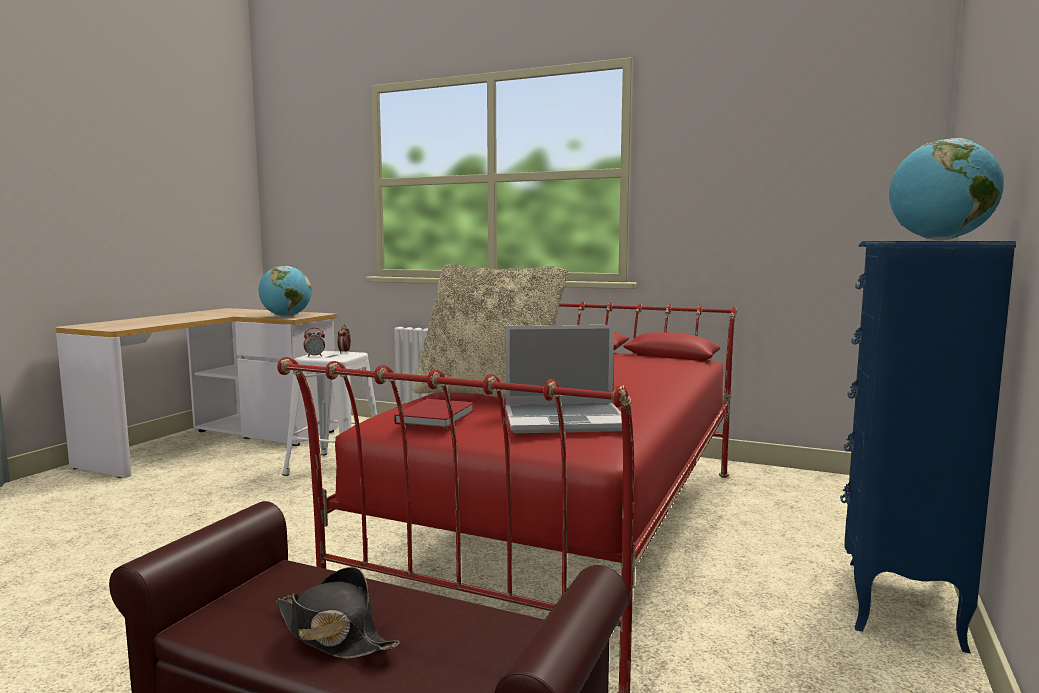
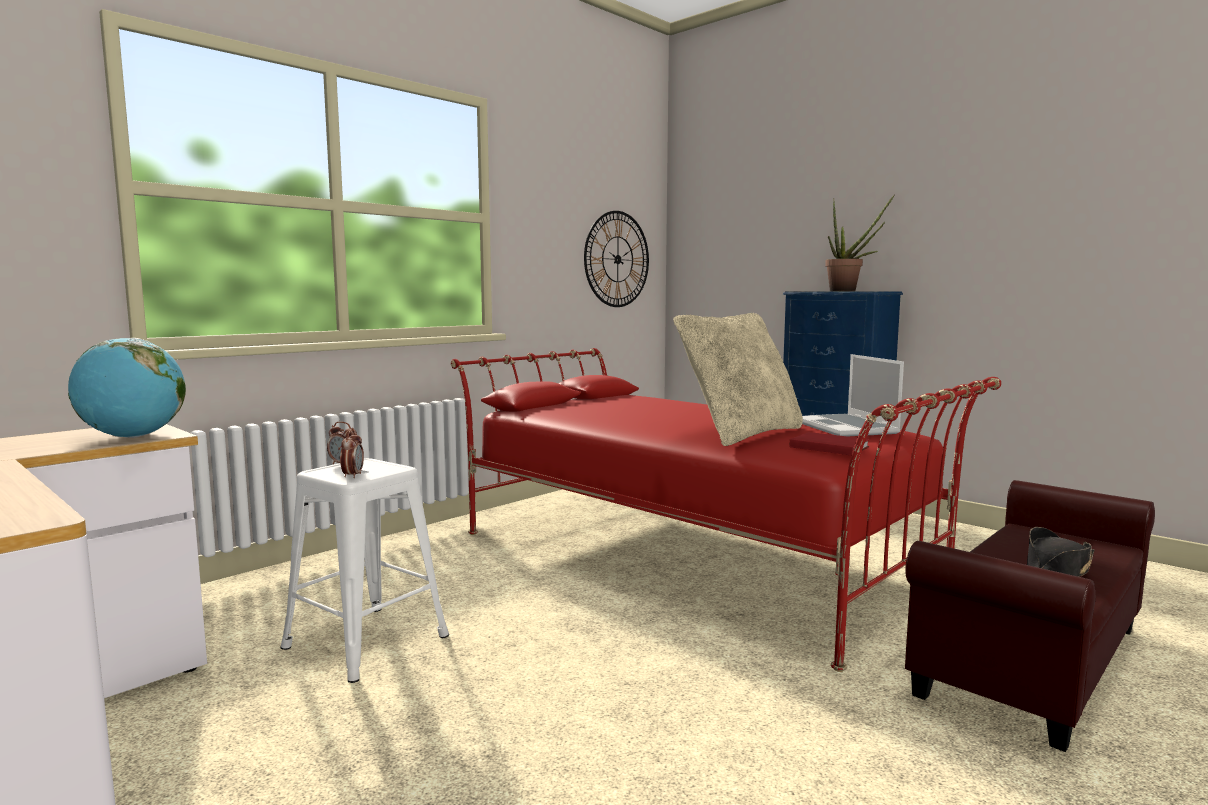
camera: 70 degrees left, 0 degrees up
laptop [505,325,622,433] -> laptop turned 150 degrees clockwise [802,354,904,437]
globe [889,138,1004,240] -> potted plant [825,194,895,291]
none -> wall clock [584,211,649,307]

